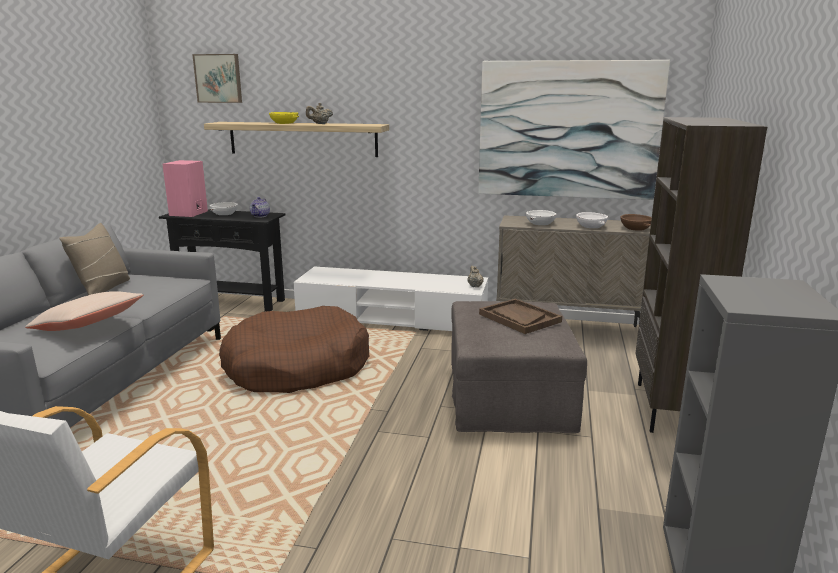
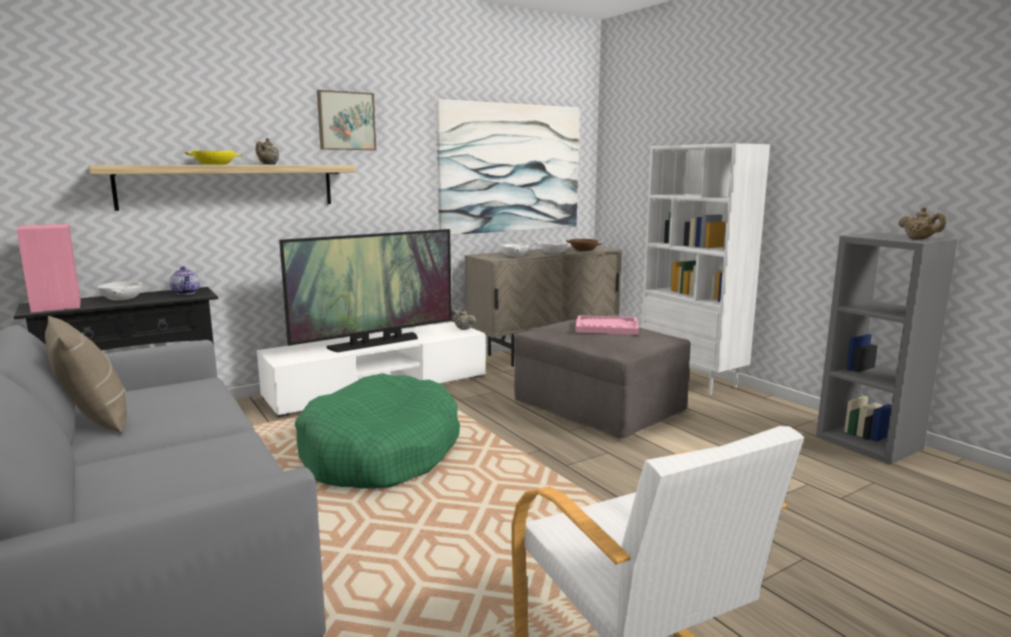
camera: 45 degrees left, 5 degrees down
beige pillow [25,291,144,331] -> none
picture [192,54,242,103] -> picture moved to [317,90,376,150]
brown dog bed [219,306,370,393] -> green dog bed [295,373,460,488]
brown tray [479,298,562,334] -> pink tray [575,315,639,335]
brown bookcase [635,117,767,433] -> white bookcase [642,143,770,395]
none -> television [279,229,452,352]
none -> beige teapot [898,207,946,239]

